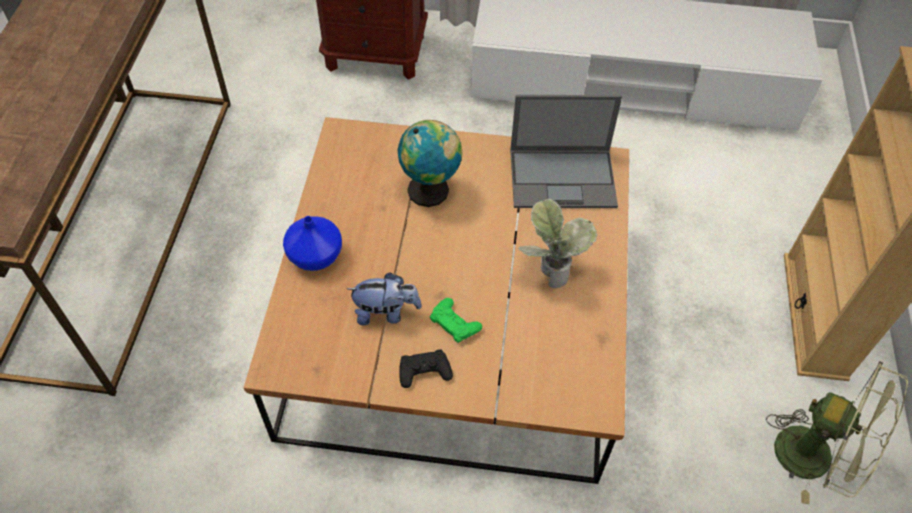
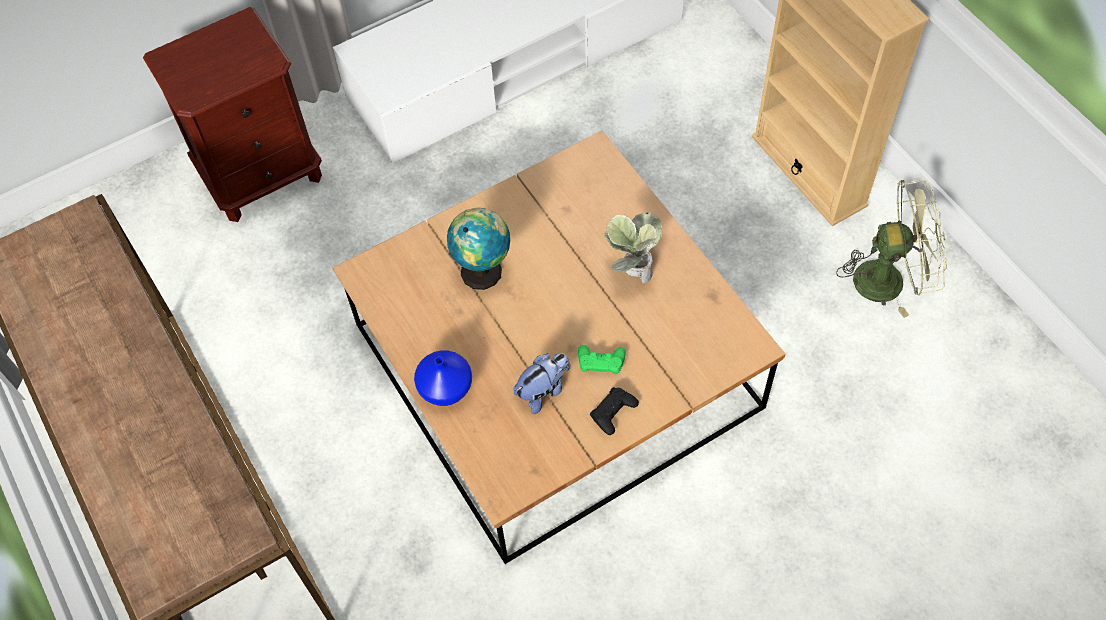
camera: 35 degrees left, 5 degrees up
laptop [510,95,622,208] -> none

